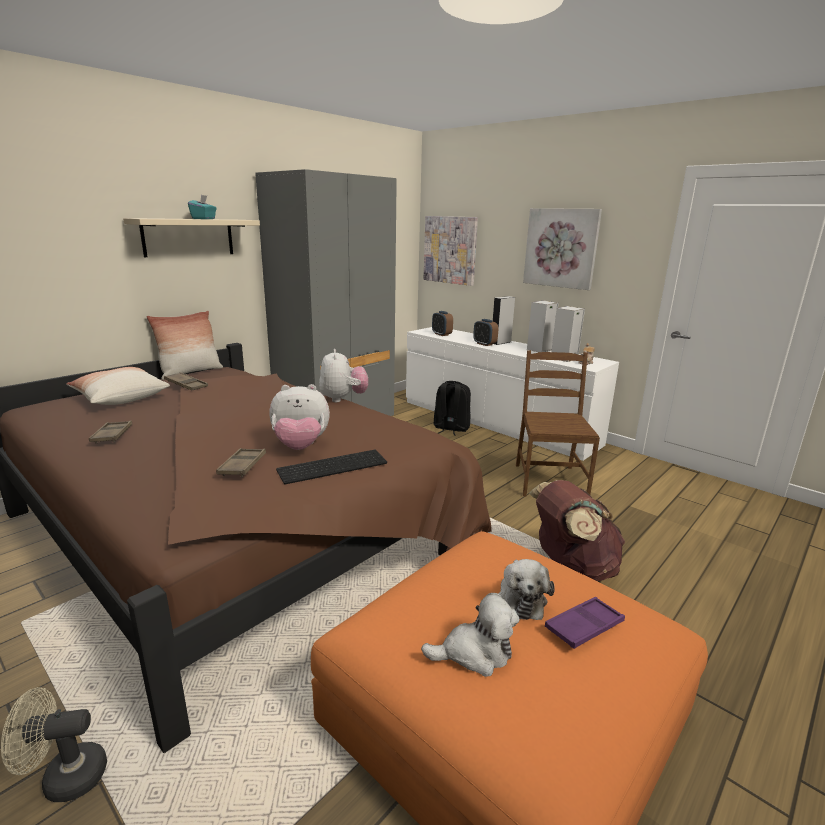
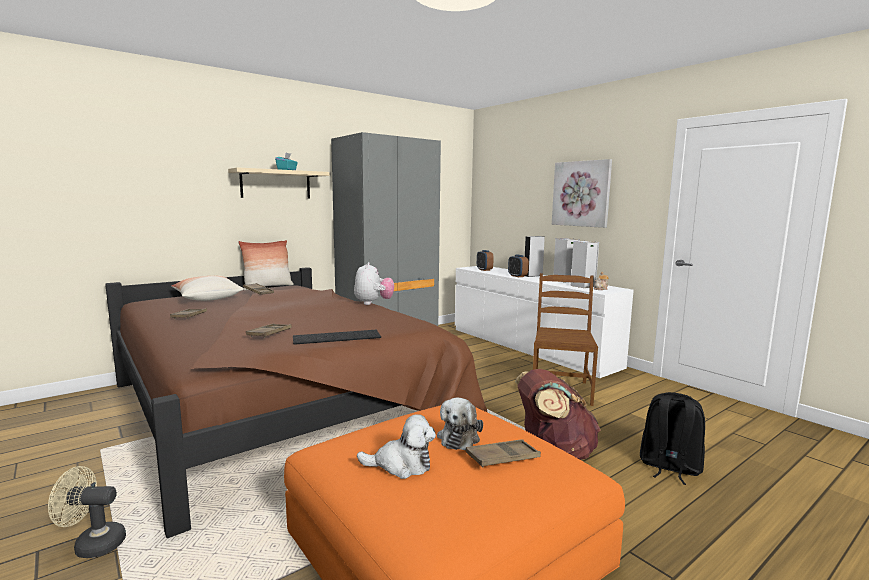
camera: 10 degrees right, 10 degrees down
plush toy [270,384,330,450] -> none
picture [424,216,478,286] -> none
black backpack [434,381,471,436] -> black backpack moved to [640,392,705,485]
purple tray [545,597,625,649] -> brown tray [466,439,541,467]

